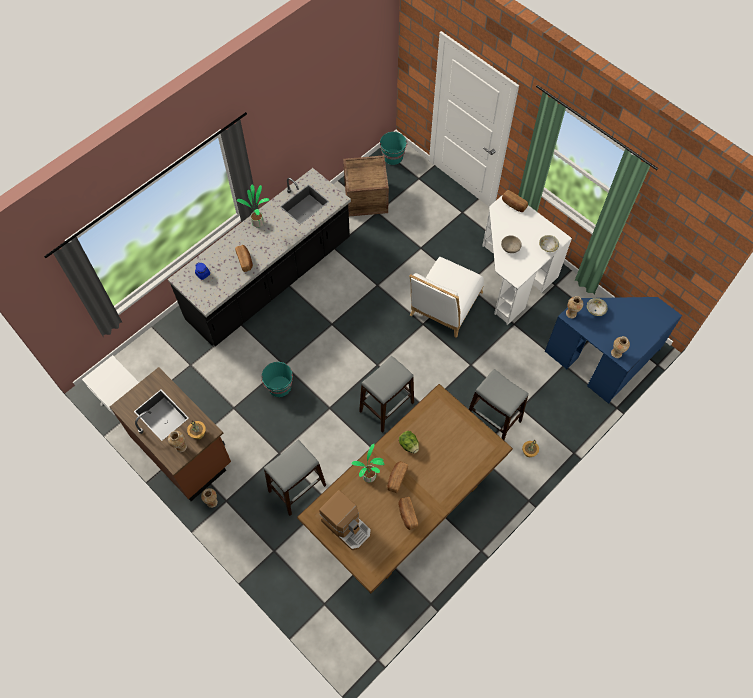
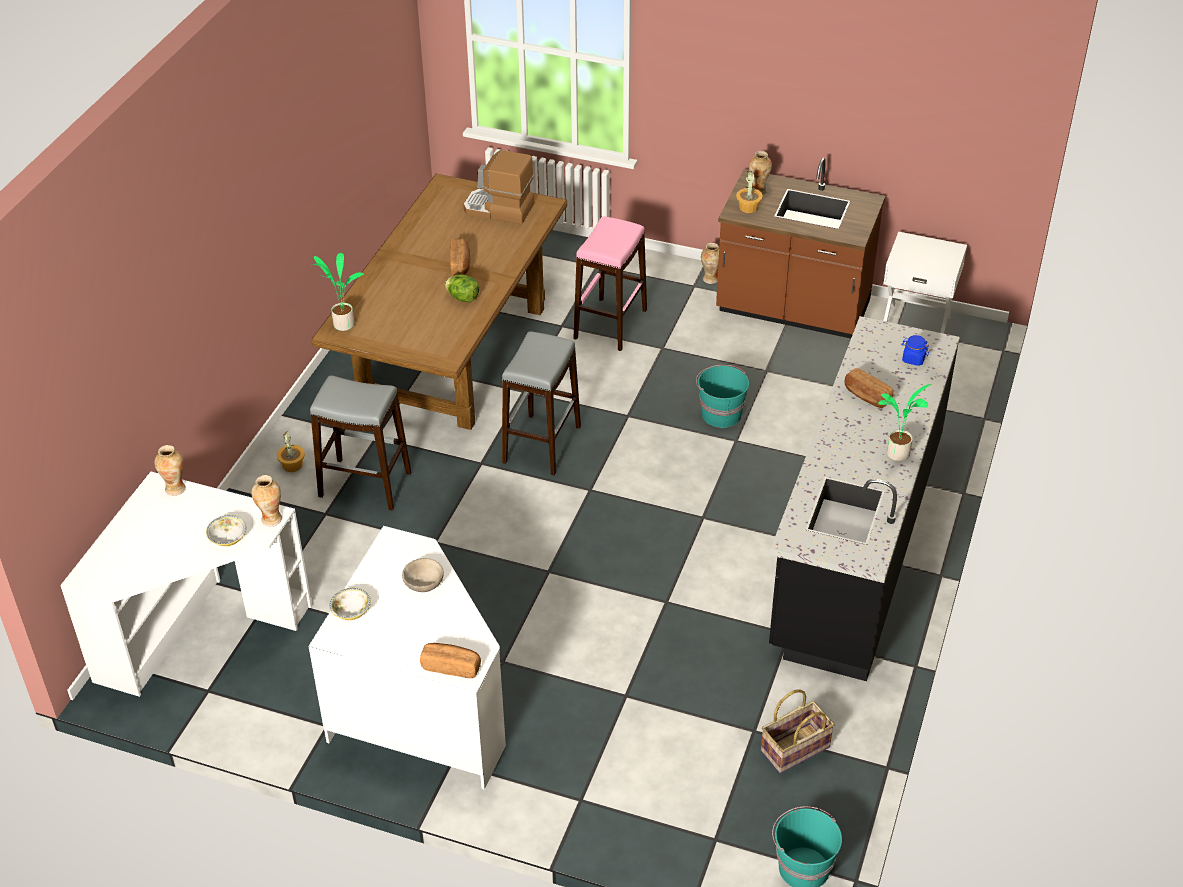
camera: 155 degrees right, 20 degrees down
grey stool [264,440,326,516] -> pink stool [573,217,647,351]
crate [343,155,389,216] -> basket [761,689,834,773]
potted plant [351,444,384,482] -> potted plant moved to [313,253,363,331]
bread [398,497,418,530] -> none
white chair [409,257,484,338] -> none
blue desk [545,297,682,404] -> white desk [60,471,312,697]

